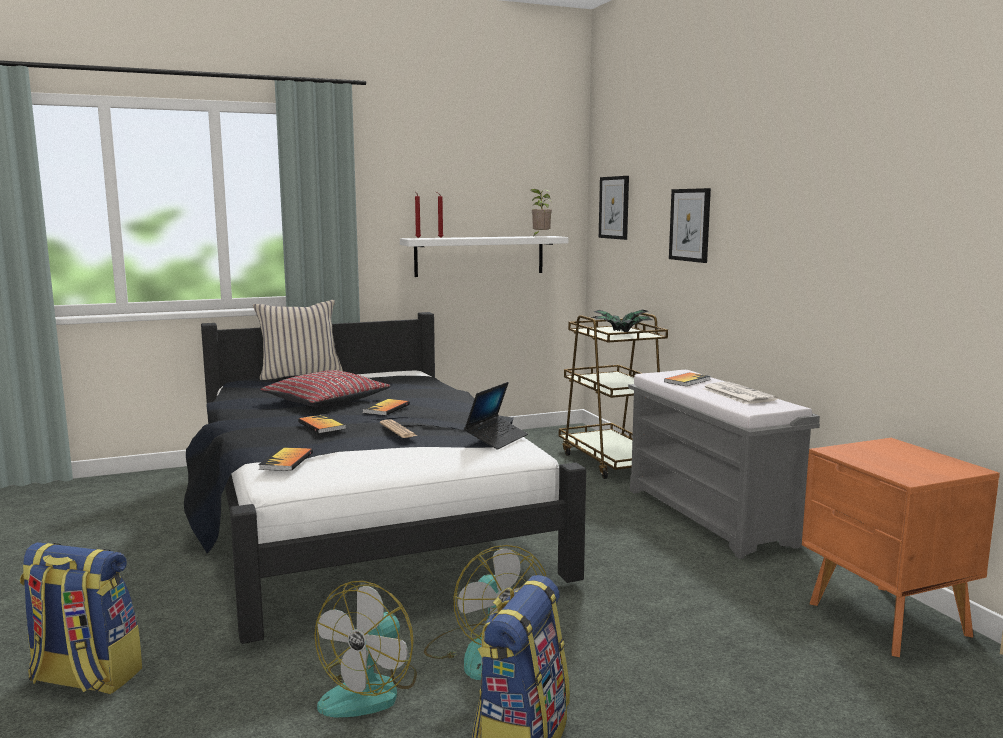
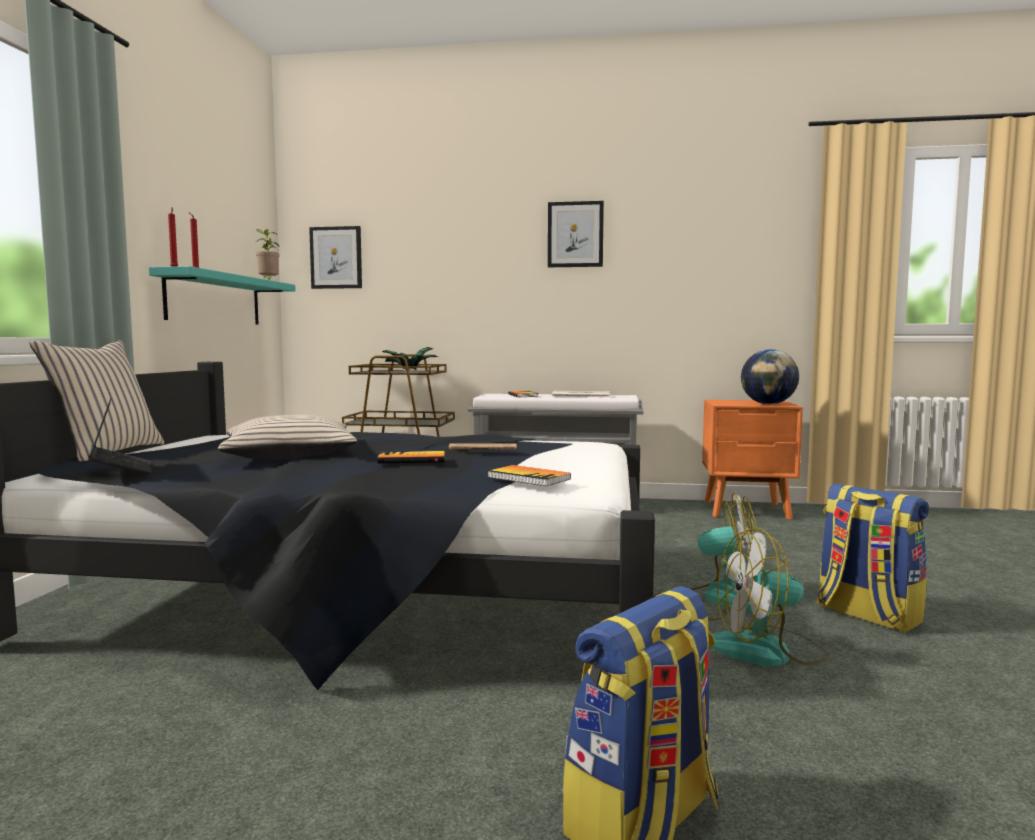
camera: 60 degrees left, 5 degrees down
red pillow [261,370,391,407] -> beige pillow [218,415,357,460]
fan [315,581,417,717] -> fan turned 120 degrees clockwise [712,527,829,667]
book [363,399,410,416] -> none
white shelf [400,236,568,277] -> turquoise shelf [149,266,295,324]
laptop [464,382,528,450] -> laptop moved to [88,397,152,474]
picture [669,188,711,263] -> picture moved to [548,201,604,267]
none -> globe [741,349,799,404]

